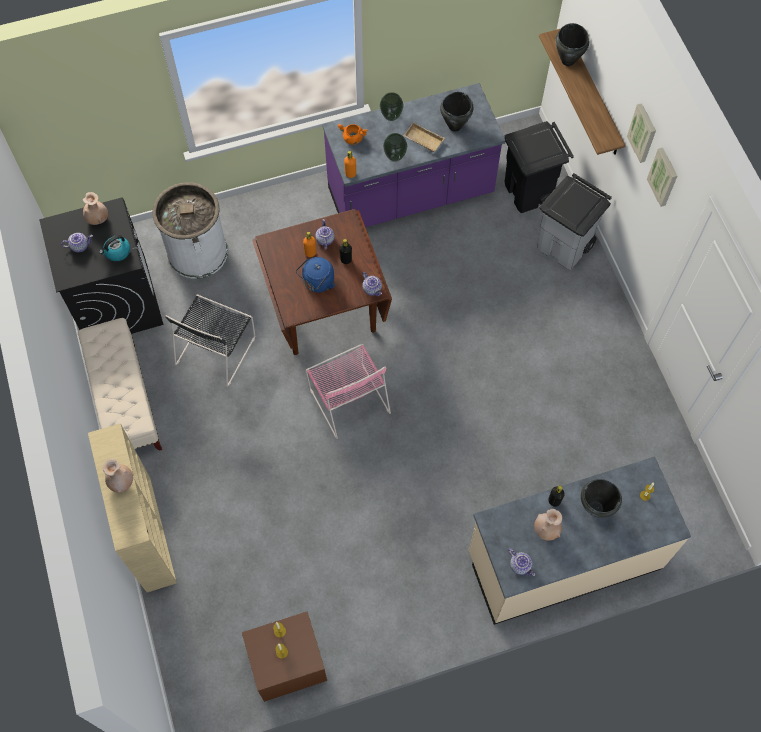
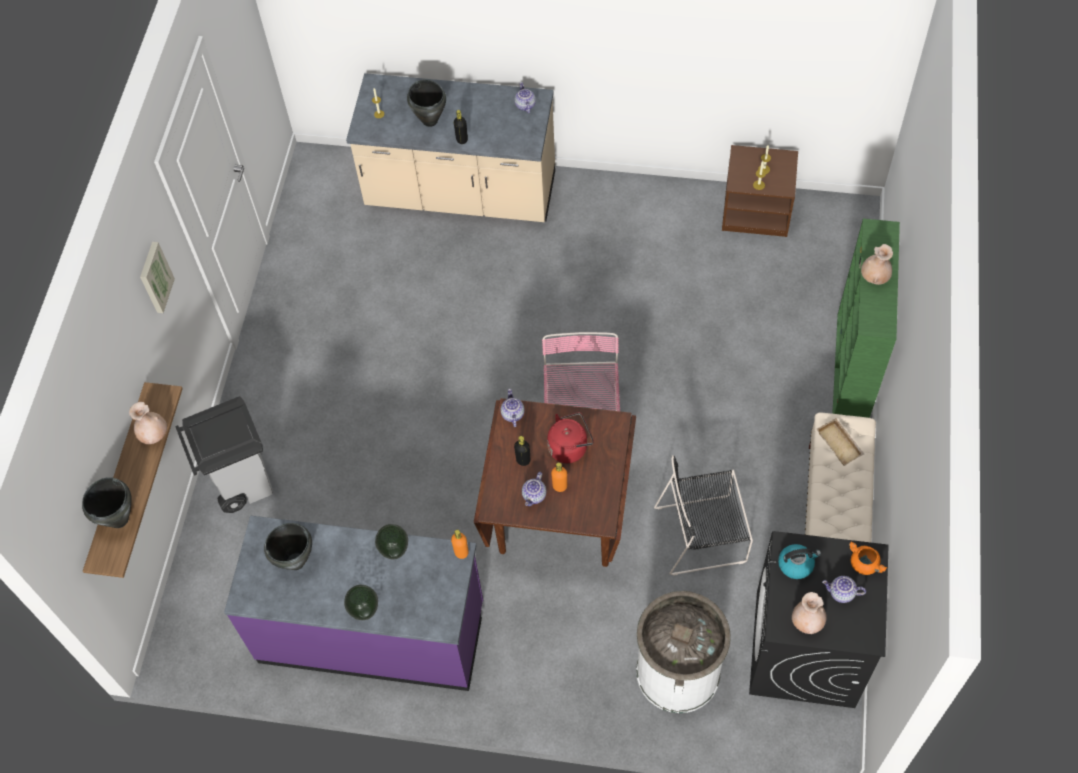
camera: 150 degrees left, 5 degrees down
beige bookcase [88,423,177,592] -> green bookcase [832,219,900,418]
black chair [165,295,255,387] -> black chair turned 150 degrees counterclockwise [654,455,753,576]
blue kettle [296,257,335,293] -> red kettle [547,412,594,463]
orange cooking pot [338,124,367,145] -> orange cooking pot moved to [849,541,887,575]
beige tray [403,122,444,152] -> beige tray moved to [817,418,864,466]
black trash can [504,121,574,213] -> none
beige vase [534,509,562,541] -> beige vase moved to [129,402,167,444]
picture [627,103,656,163] -> none

